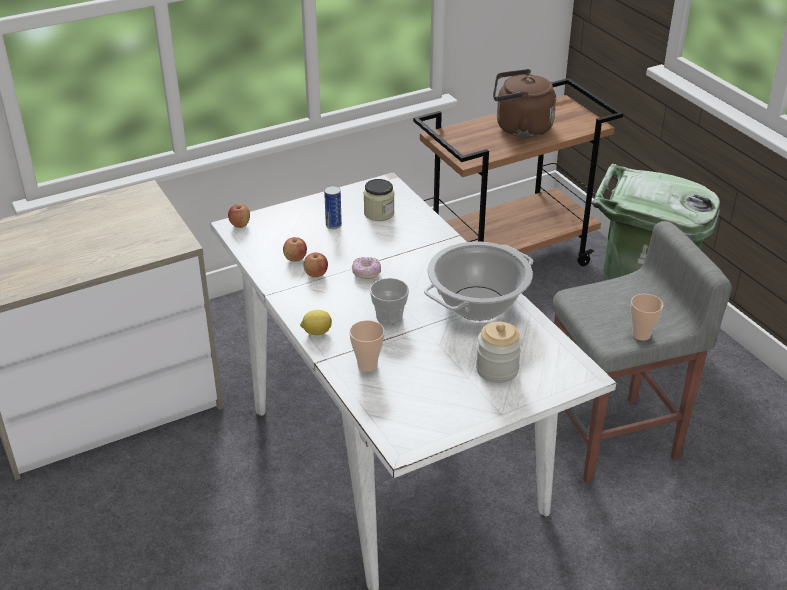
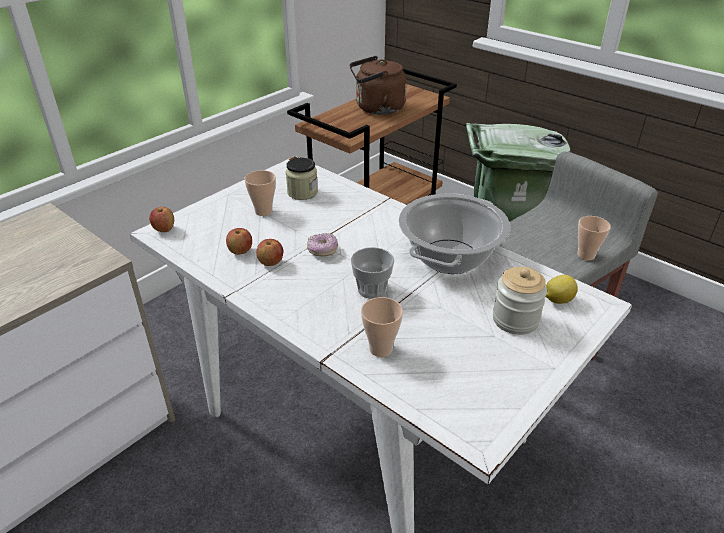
camera: 20 degrees left, 0 degrees up
lemon [300,310,332,336] -> lemon moved to [545,275,578,304]
can [324,186,342,229] -> cup [244,170,276,216]

